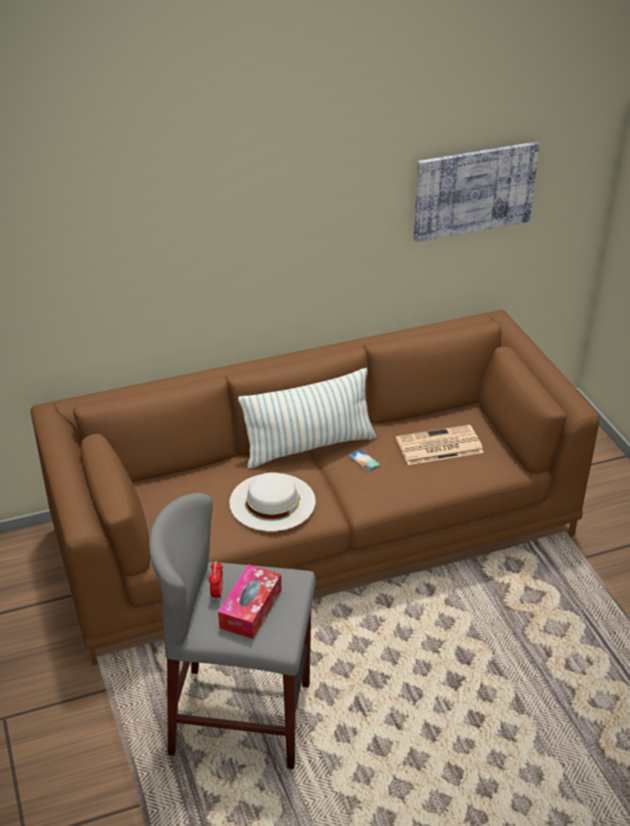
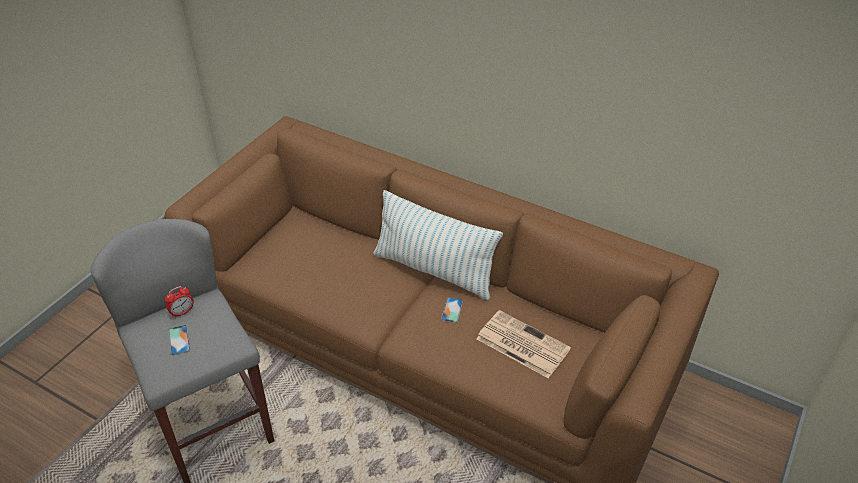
camera: 50 degrees right, 5 degrees up
tissue box [218,564,282,639] -> phone [168,325,190,355]
white hat [229,472,316,531] -> none
picture [413,142,540,242] -> none

